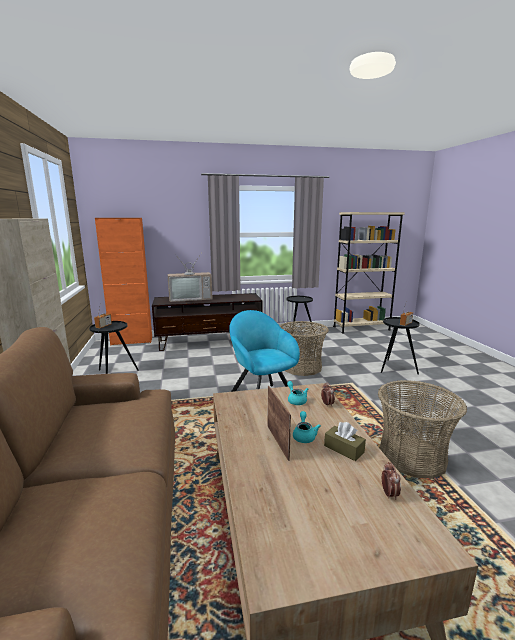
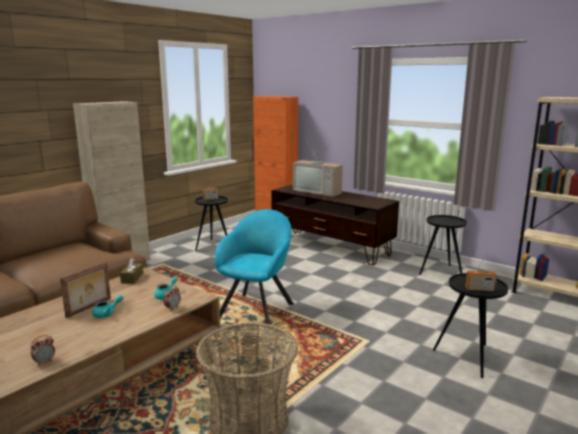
camera: 50 degrees right, 0 degrees up
basket [280,321,329,376] -> none
brown tissue box [324,422,366,461] -> brown tissue box moved to [120,258,143,284]

